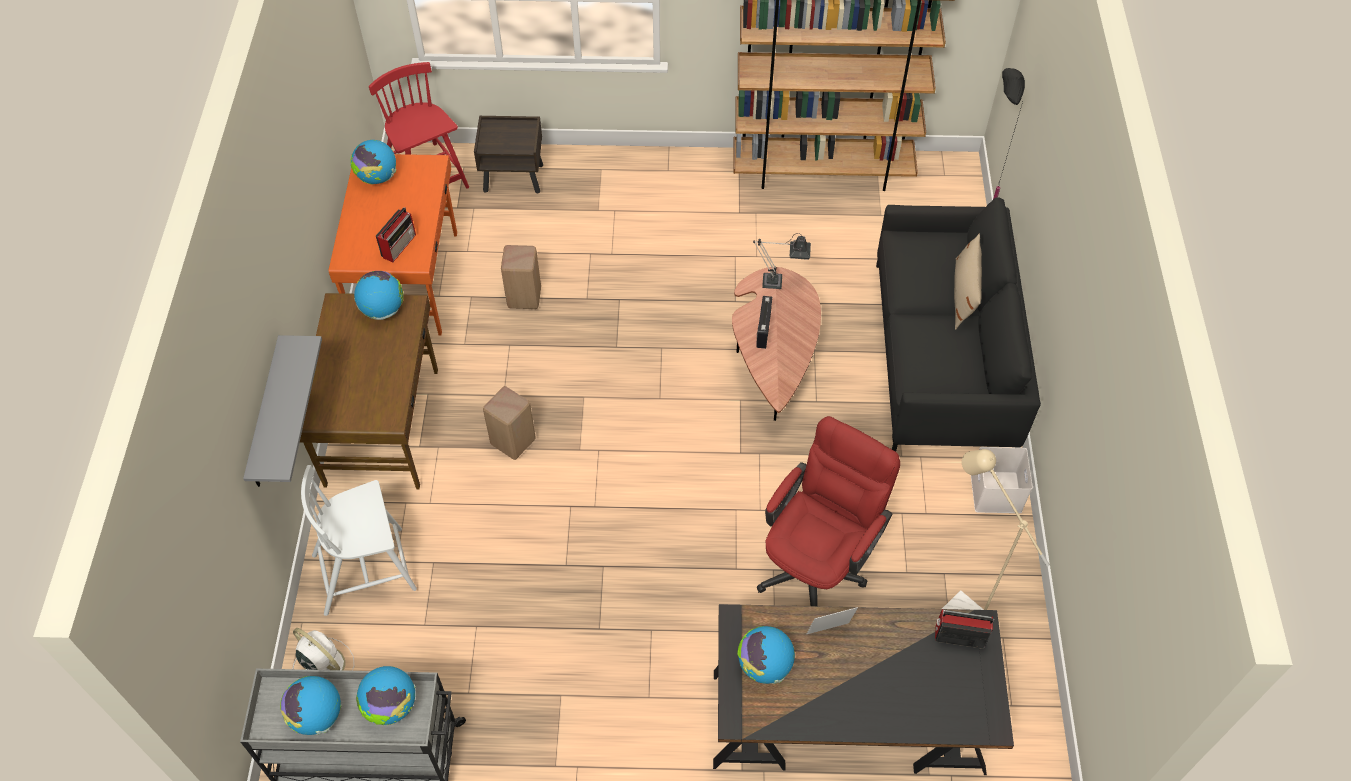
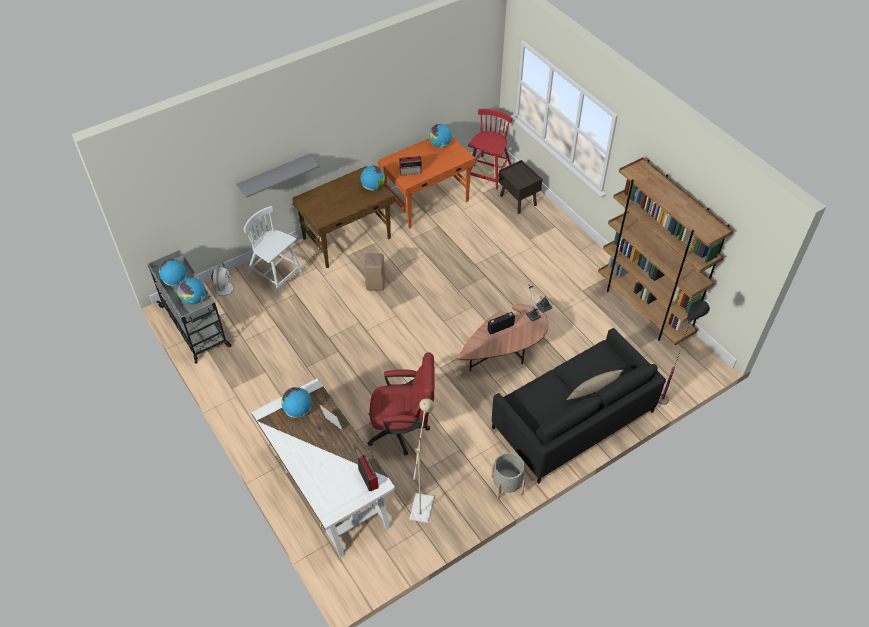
camera: 55 degrees right, 5 degrees down
beige stool [501,245,541,309] -> none
black desk [713,604,1014,775] -> white desk [251,378,395,558]
white storage box [971,447,1033,513] -> grey planter [491,452,525,500]

